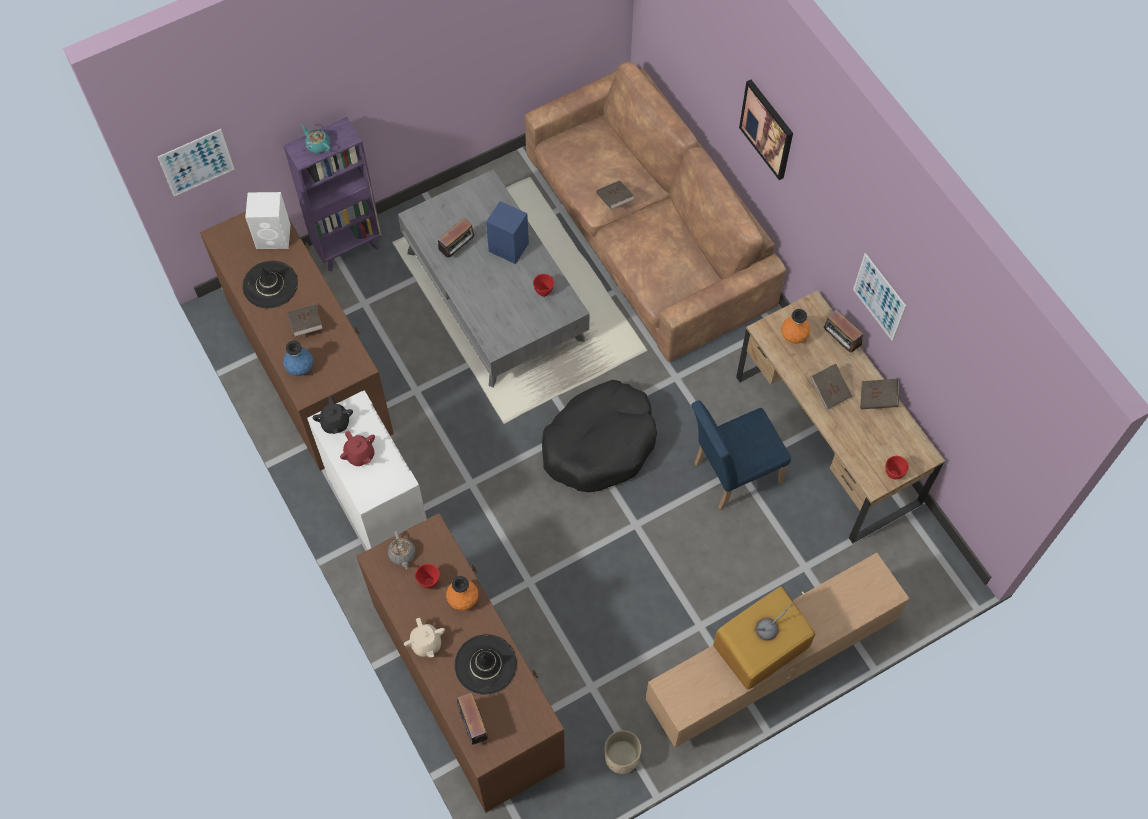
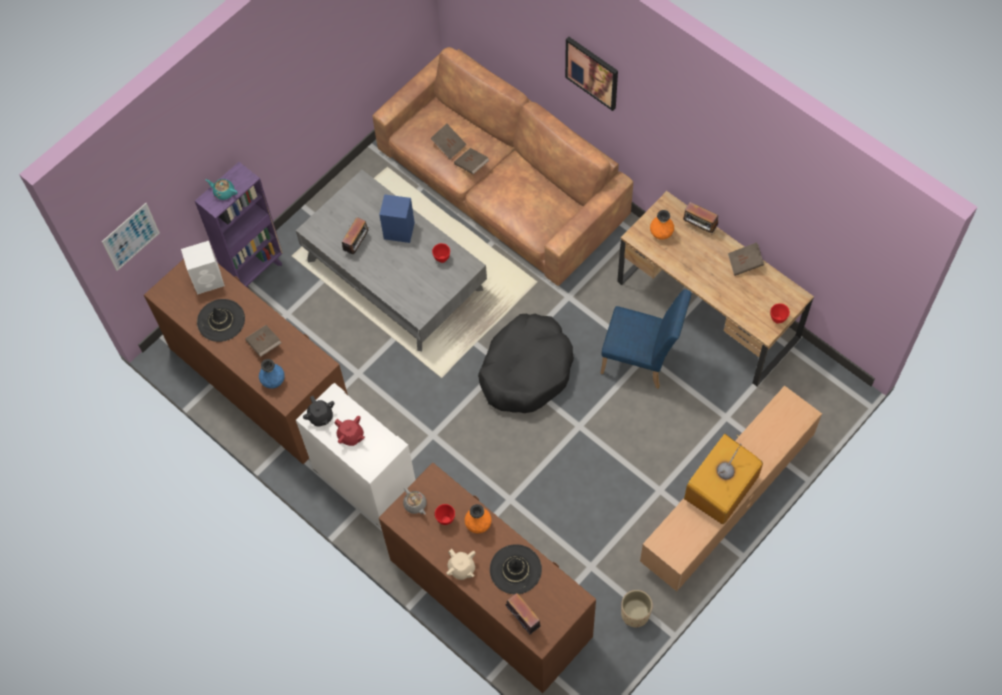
camera: 15 degrees left, 0 degrees up
blue chair [691,400,791,510] -> blue chair turned 120 degrees counterclockwise [600,289,692,389]
brown book [810,364,852,410] -> brown book moved to [430,124,467,159]
picture [853,253,906,341] -> none

